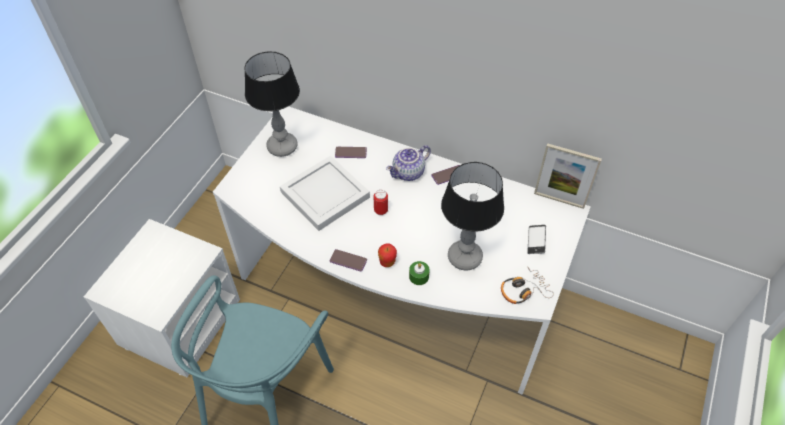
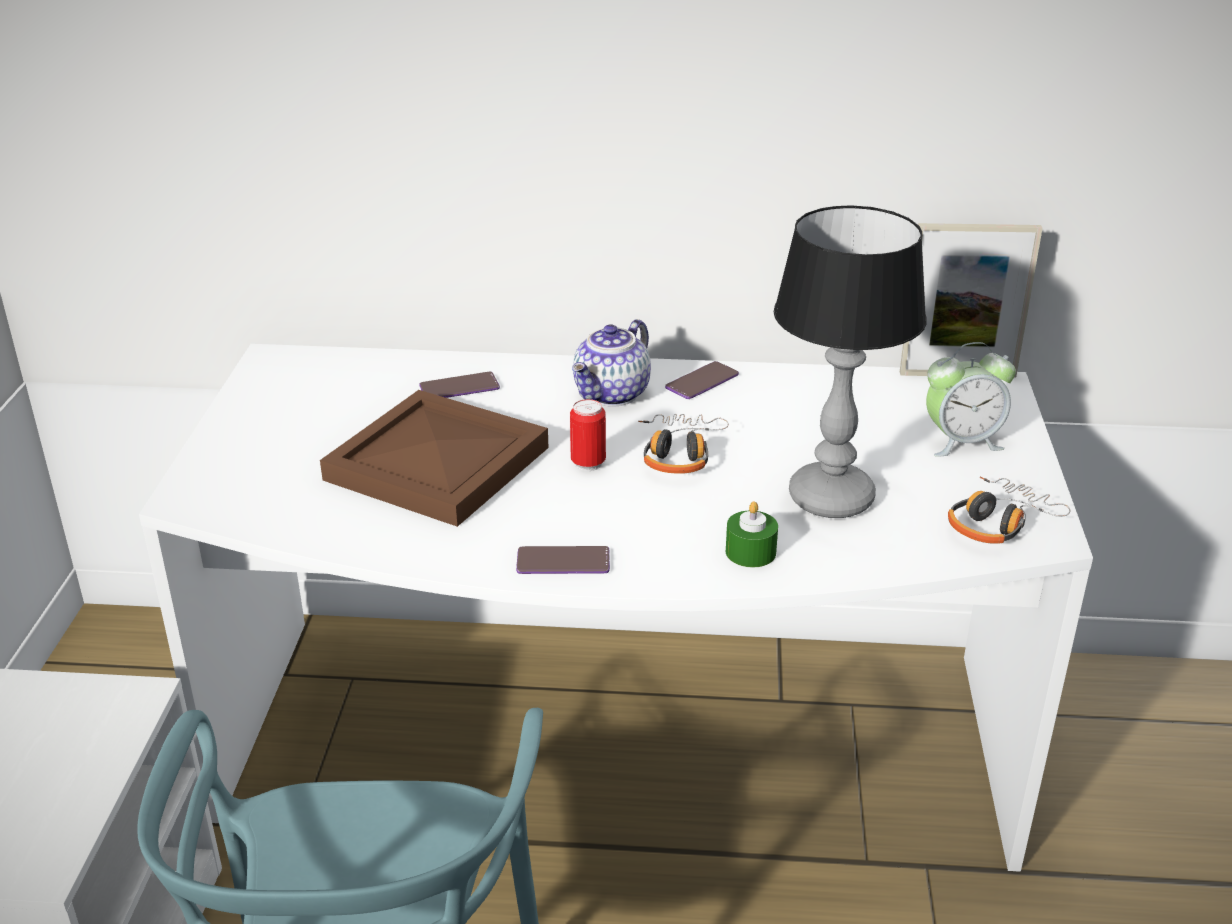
camera: 20 degrees left, 20 degrees down
table lamp [244,51,300,157] -> none
white tray [280,155,370,231] -> brown tray [320,390,548,527]
apple [378,244,397,267] -> none
phone [527,225,546,254] -> alarm clock [926,342,1016,457]
none -> headphones [638,414,729,474]

